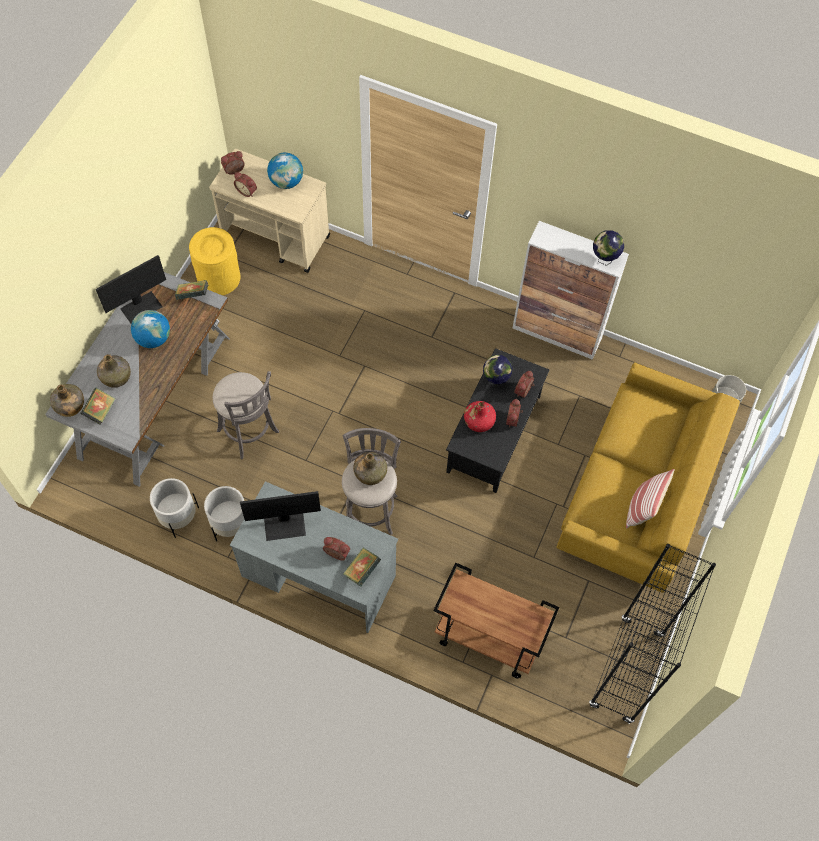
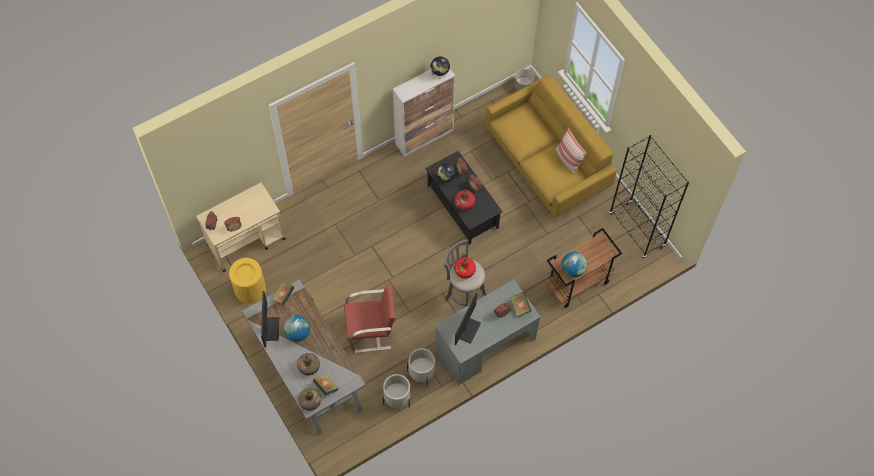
camera: 55 degrees left, 0 degrees up
grey stool [213,371,279,459] -> red chair [344,285,395,353]
globe [267,153,303,189] -> globe moved to [562,251,587,277]
green bottle [353,452,387,485] -> red bottle [454,257,476,279]

